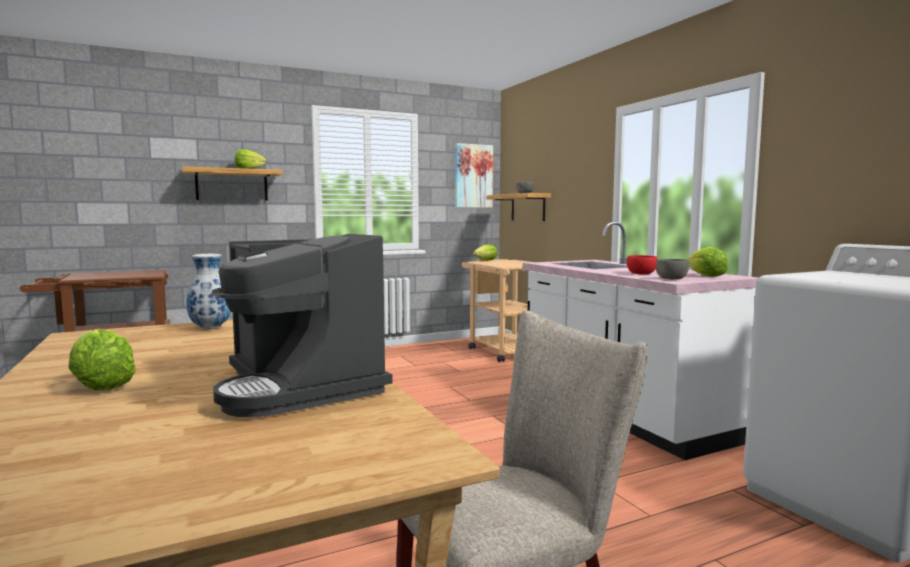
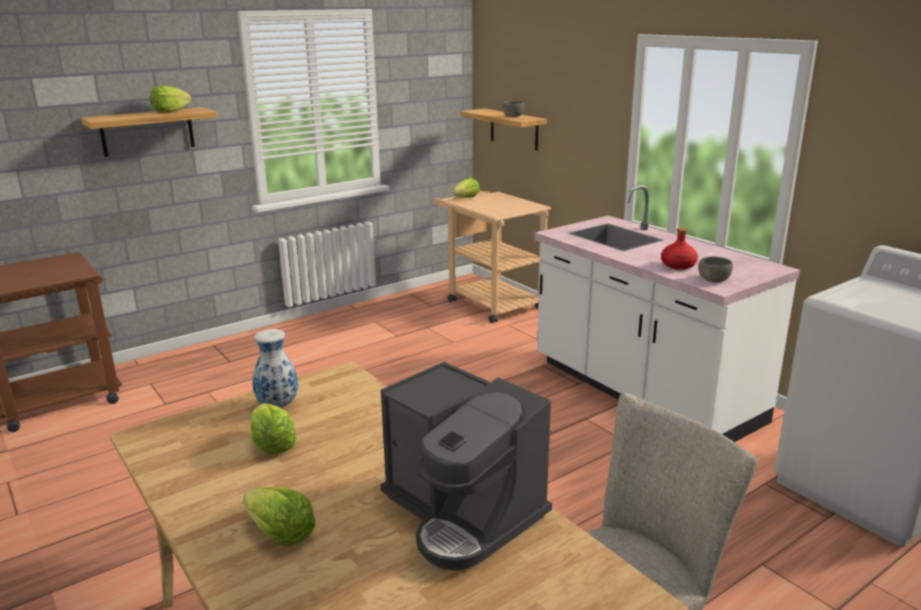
camera: 10 degrees left, 15 degrees up
picture [455,143,493,208] -> none
red bowl [627,255,657,275] -> red bottle [661,228,698,270]
lettuce [687,247,728,277] -> lettuce moved to [251,403,297,454]

